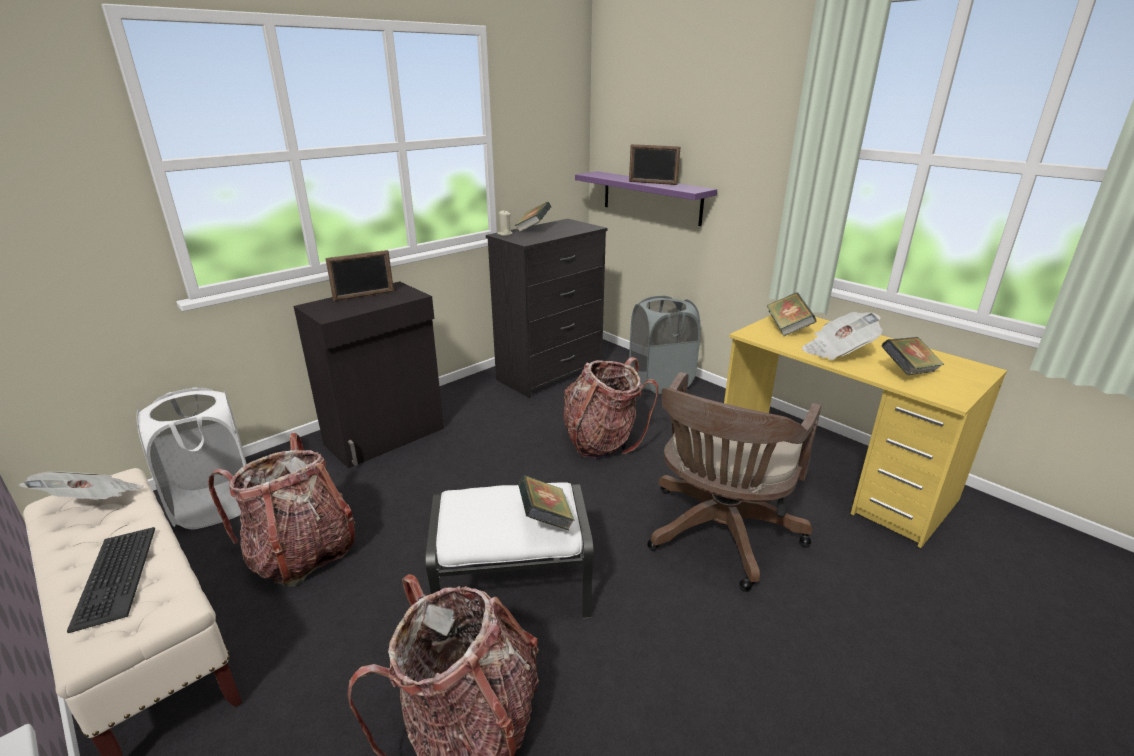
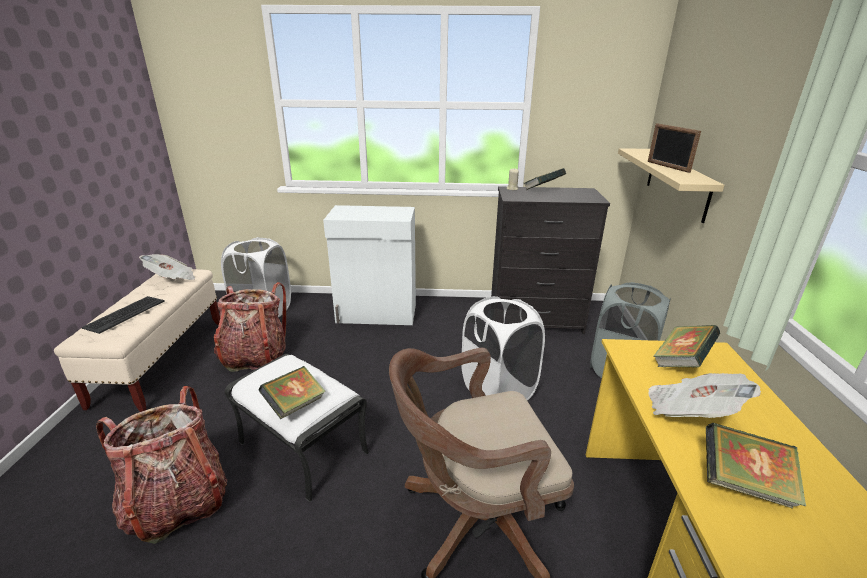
camera: 45 degrees right, 0 degrees up
black cabinet [294,281,444,468] -> white cabinet [323,205,416,325]
picture frame [325,250,394,301] -> none
backpack [563,357,658,459] -> white laundry basket [461,296,545,400]
purple shelf [575,171,717,226] -> beige shelf [618,148,724,223]

